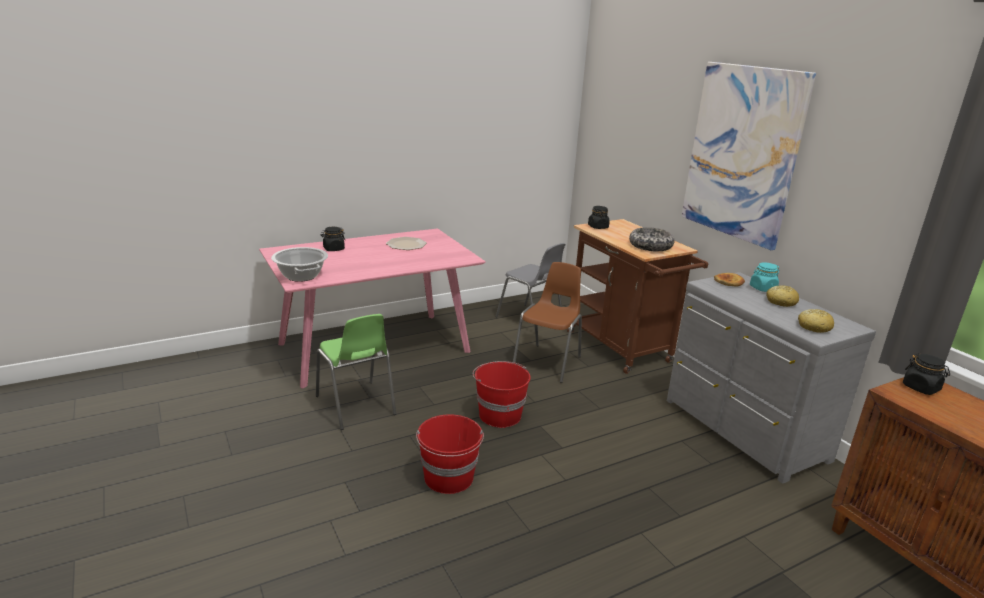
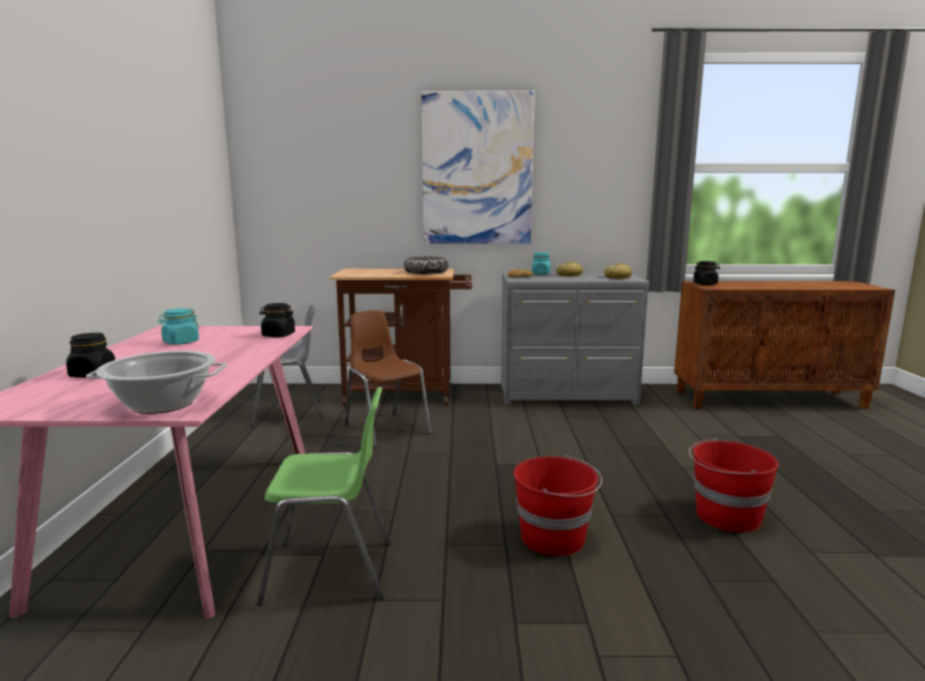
camera: 60 degrees left, 10 degrees down
plate [386,237,427,250] -> turquoise jar [158,308,199,345]
red bucket [473,361,531,428] -> red bucket moved to [689,438,779,532]
black jar [588,206,610,229] -> black jar moved to [259,303,295,337]

